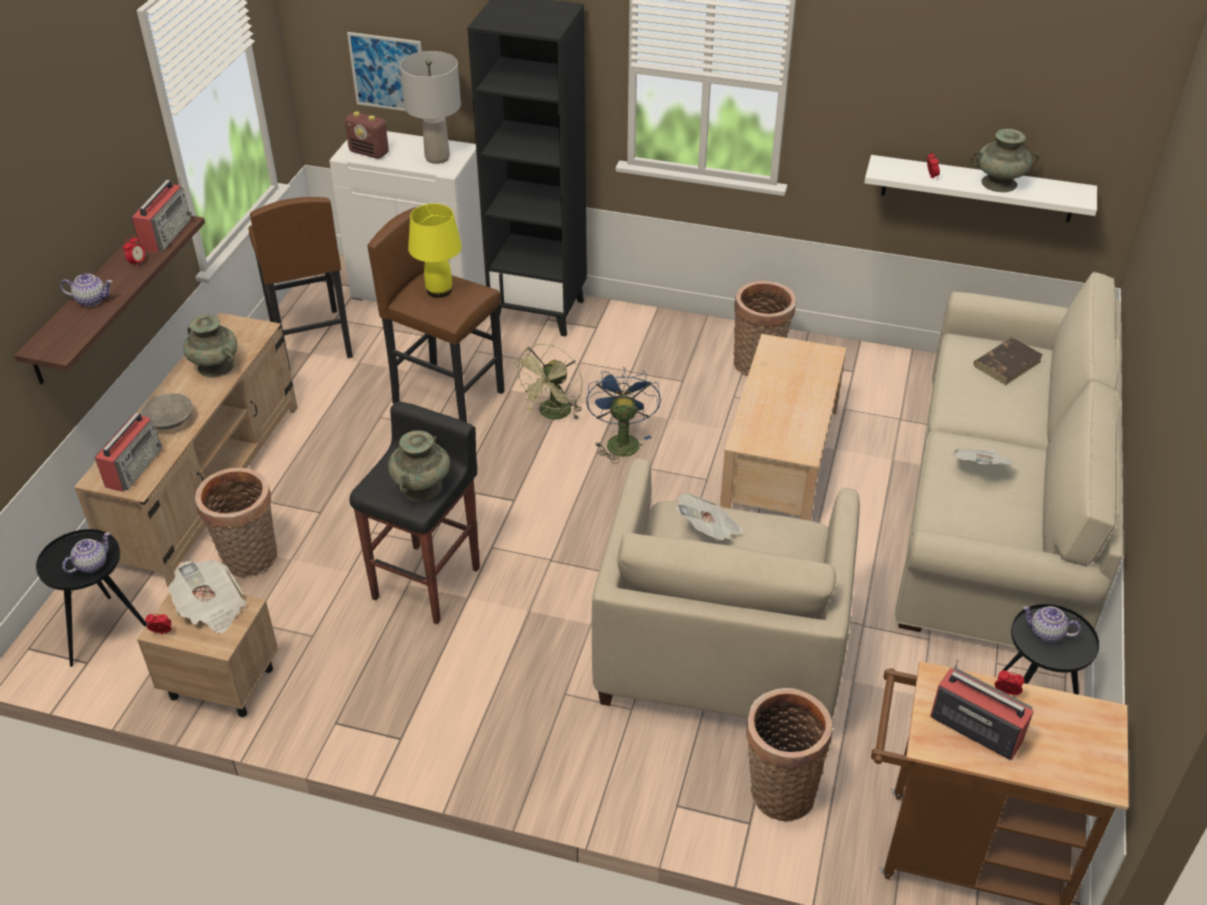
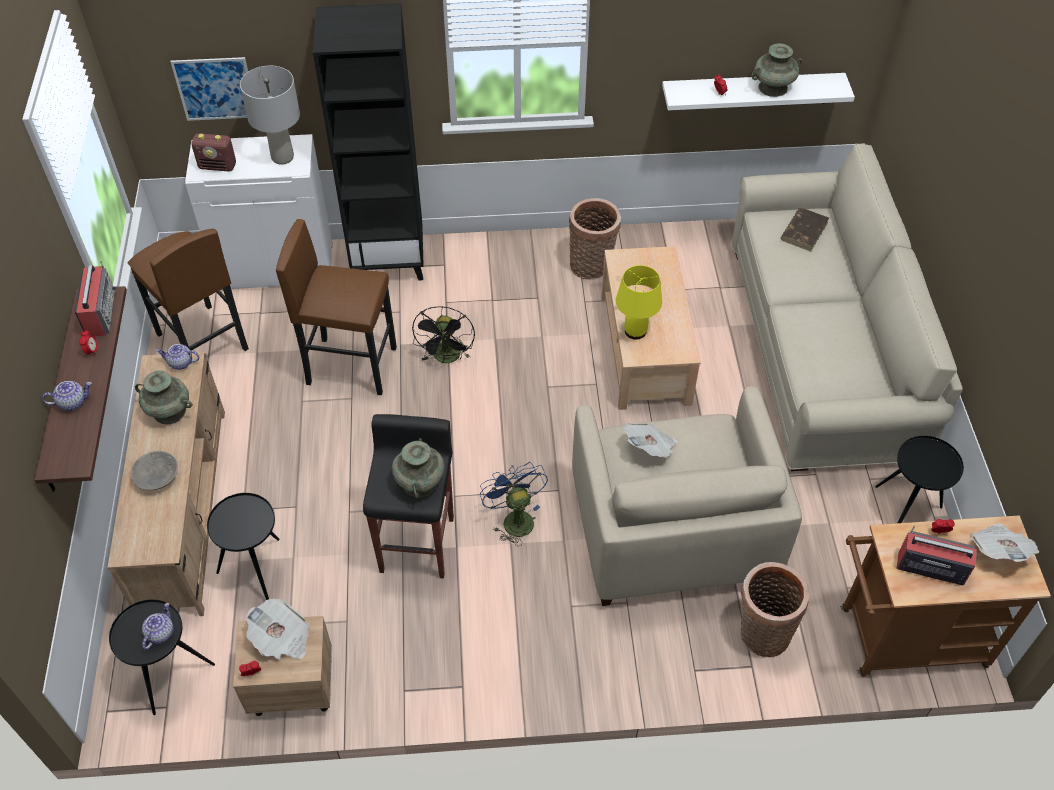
camera: 20 degrees left, 10 degrees up
radio [95,411,162,492] -> none
basket [195,467,277,577] -> black side table [207,493,279,600]
yellow table lamp [408,204,462,298] -> yellow table lamp moved to [616,265,662,340]
green fan [513,343,583,420] -> black fan [412,306,475,363]
blue fan [586,367,661,464] -> blue fan moved to [480,462,548,546]
newspaper [952,448,1015,465] -> newspaper moved to [971,523,1039,562]
teapot [1023,606,1081,642] -> teapot moved to [156,344,199,370]

